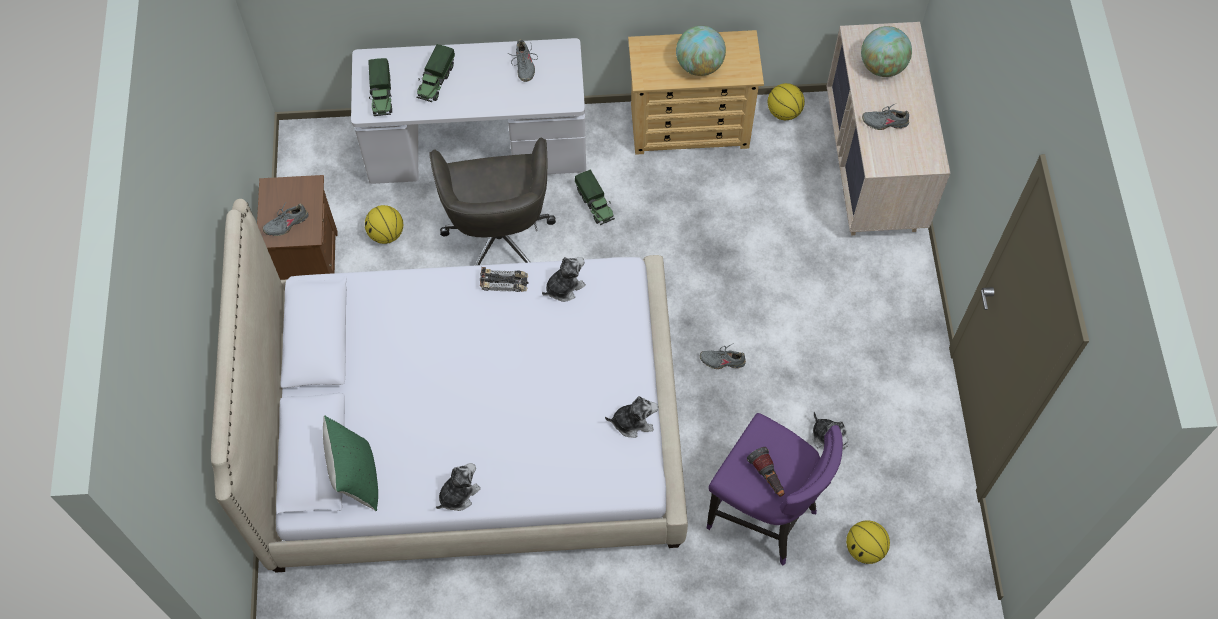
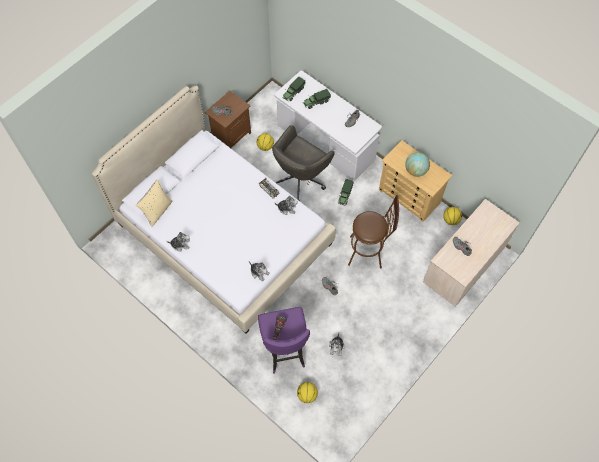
camera: 45 degrees right, 0 degrees up
green pillow [323,416,378,511] -> beige pillow [135,179,172,227]
globe [861,26,912,77] -> none
none -> brown stool [348,195,399,268]

